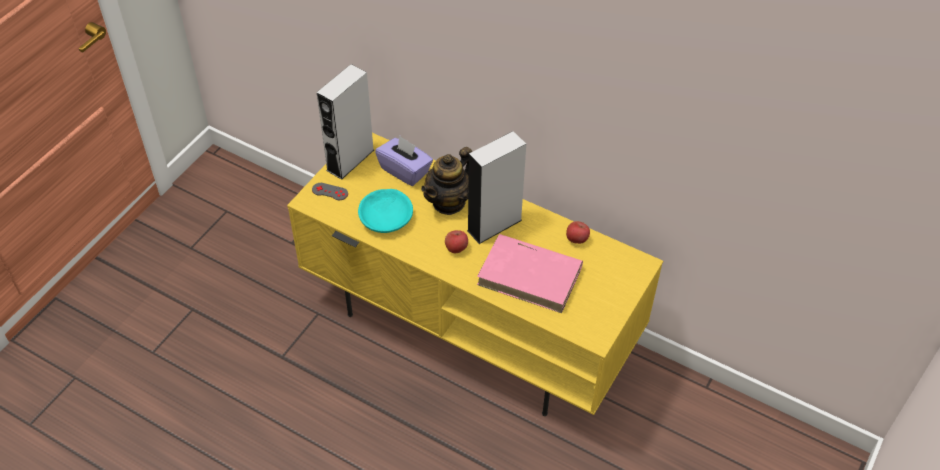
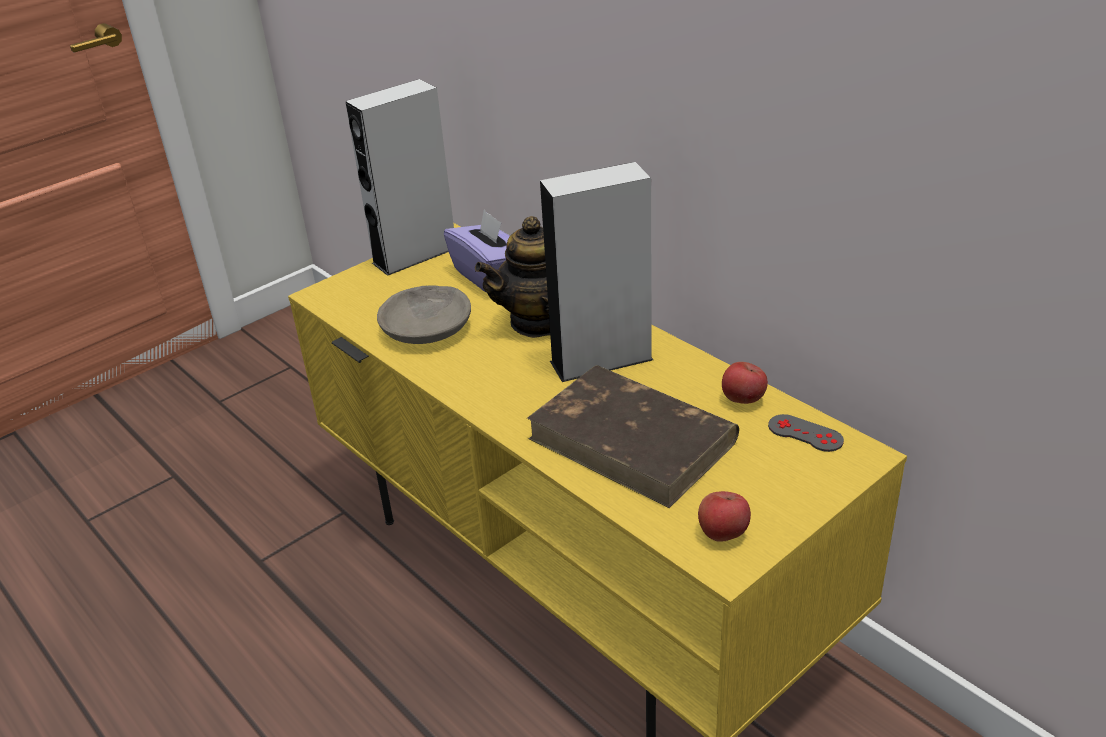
camera: 20 degrees right, 15 degrees down
grey game controller [312,183,348,200] -> grey game controller moved to [768,414,844,452]
turquoise bowl [358,189,413,233] -> grey bowl [377,285,471,344]
apple [445,230,468,253] -> apple moved to [698,491,751,542]
pink book [477,234,583,313] -> brown book [527,365,739,508]

